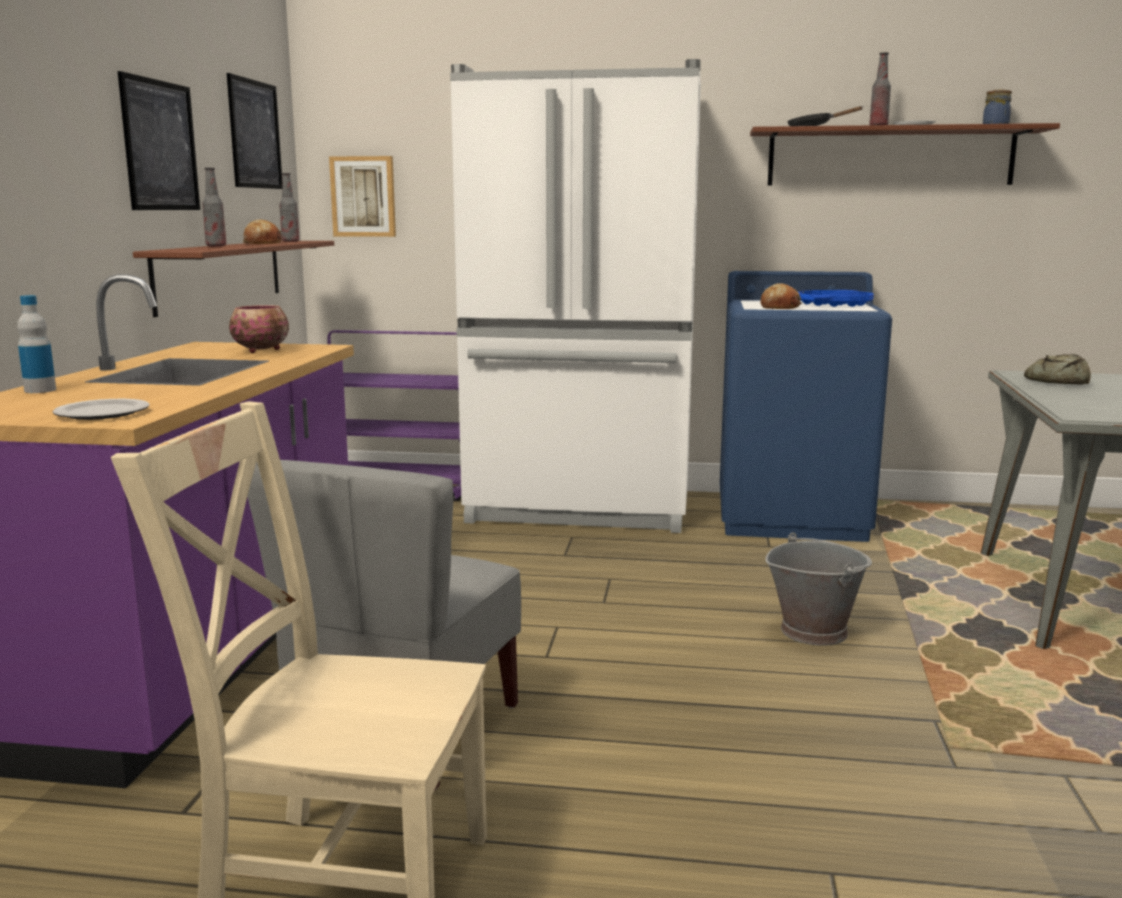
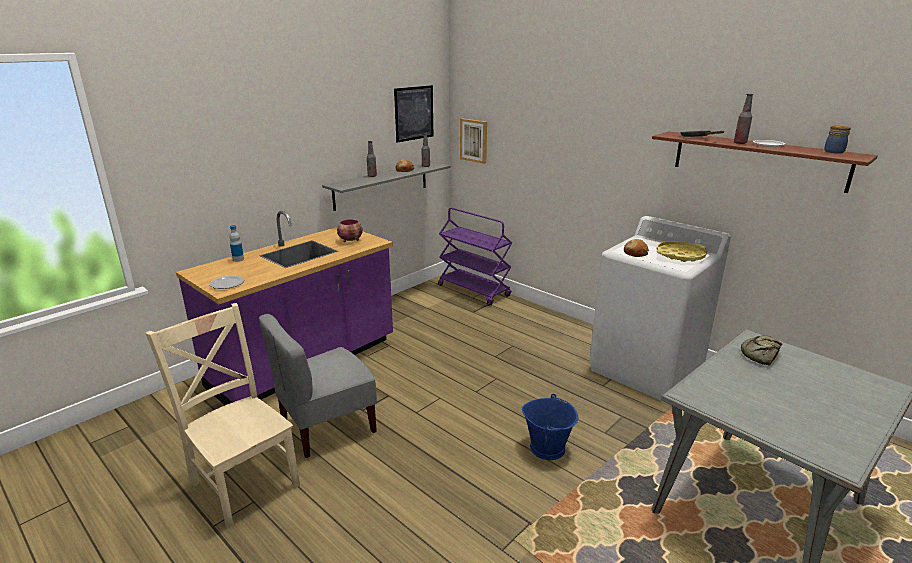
camera: 35 degrees right, 10 degrees up
picture [118,71,200,210] -> none
brown shelf [133,241,334,317] -> grey shelf [322,162,451,211]
white fridge [450,59,701,533] -> none
blue washing machine [720,271,892,542] -> white washing machine [589,216,731,400]
grey bucket [765,532,872,646] -> blue bucket [522,394,578,460]
blue tray [798,290,874,307] -> yellow tray [657,241,707,262]

